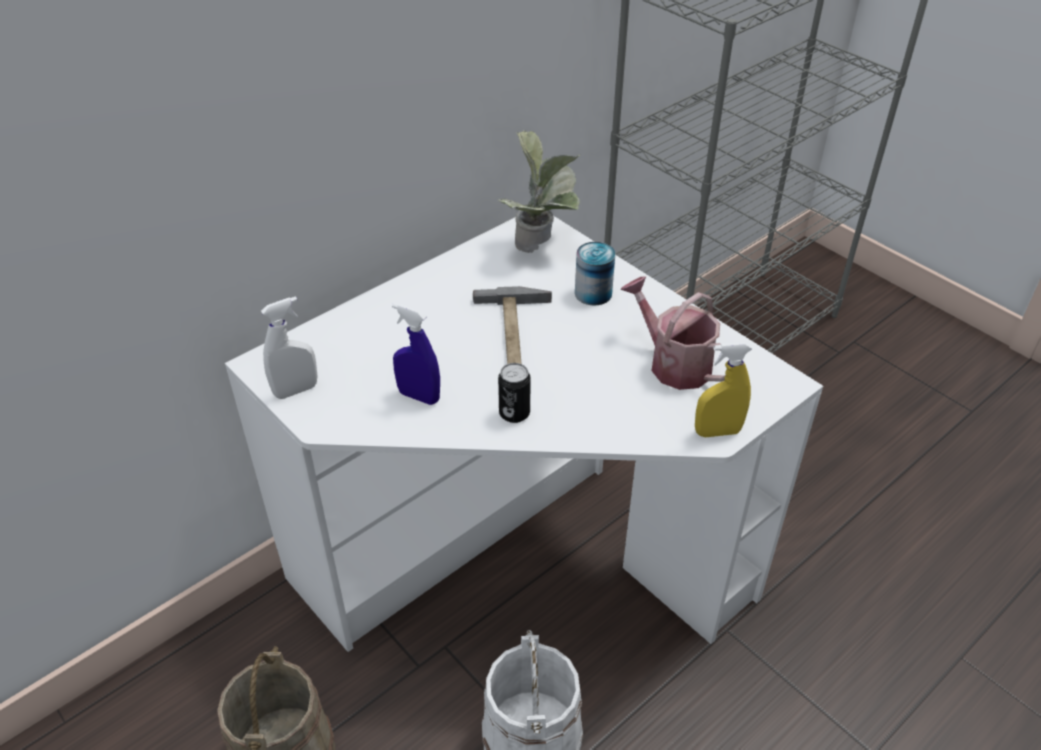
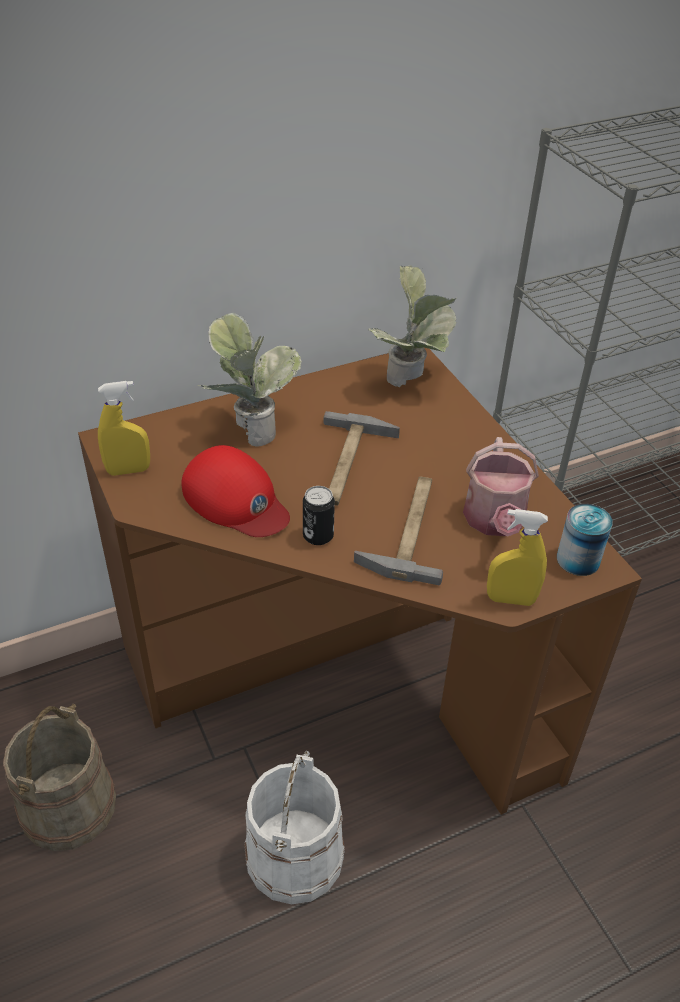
camera: 15 degrees right, 0 degrees up
white desk [225,216,823,652] -> brown desk [78,348,642,815]
white spray bottle [261,296,317,399] -> yellow spray bottle [98,381,150,476]
blue spray bottle [392,303,440,405] -> red cap [181,445,290,537]
can [575,242,615,306] -> can moved to [557,504,613,576]
watering can [620,277,730,390] -> watering can turned 150 degrees counterclockwise [463,437,539,537]
none -> potted plant [198,313,302,447]
none -> hammer [354,476,443,585]

